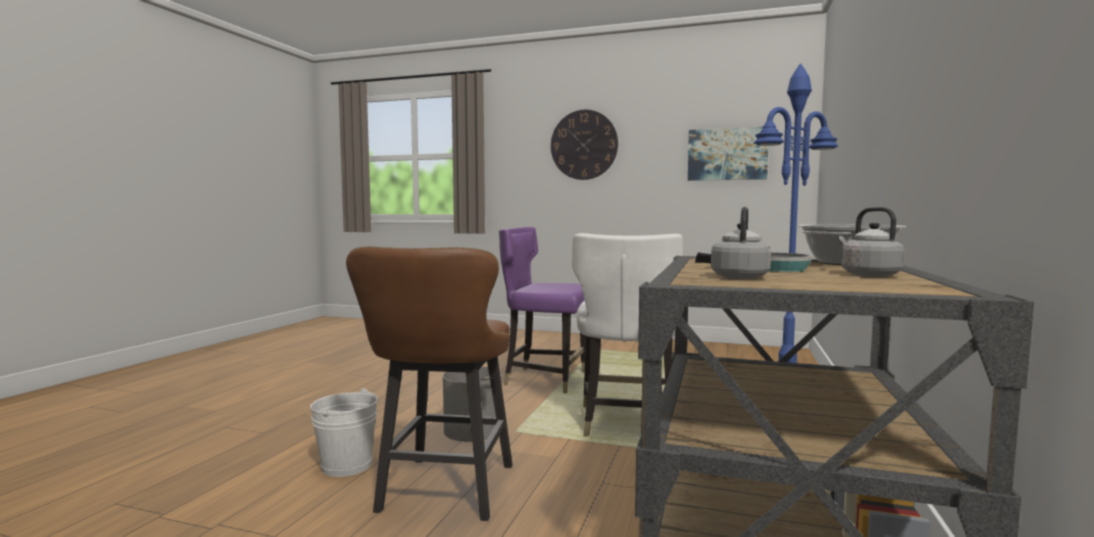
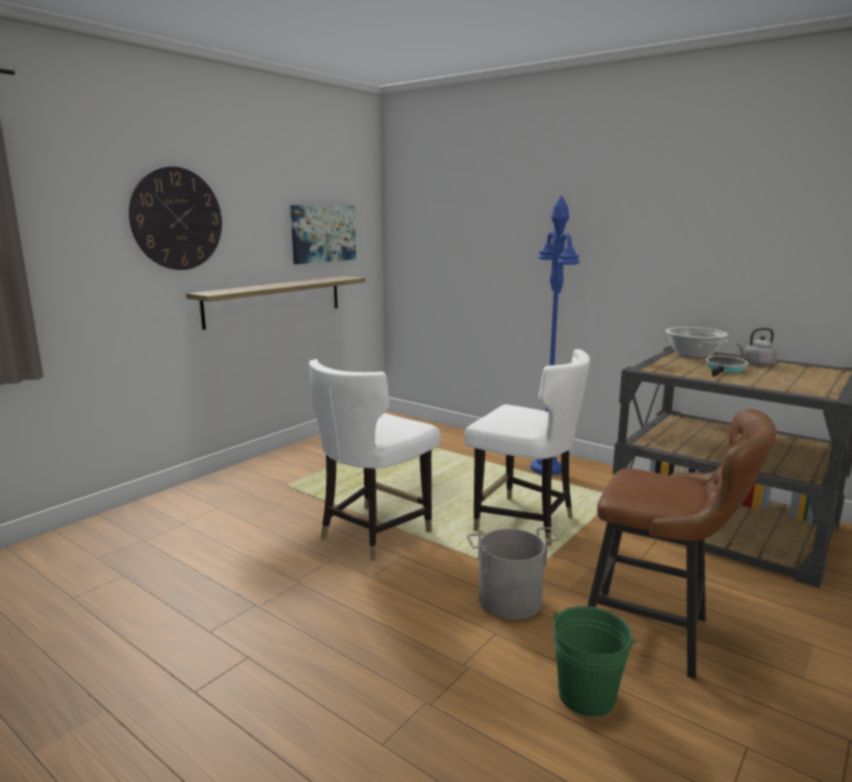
camera: 70 degrees left, 10 degrees up
white bucket [310,388,378,477] -> green bucket [553,606,637,717]
purple chair [499,227,586,393] -> white chair [309,359,441,561]
grey kettle [711,207,771,279] -> none
none -> shelf [186,276,366,330]

